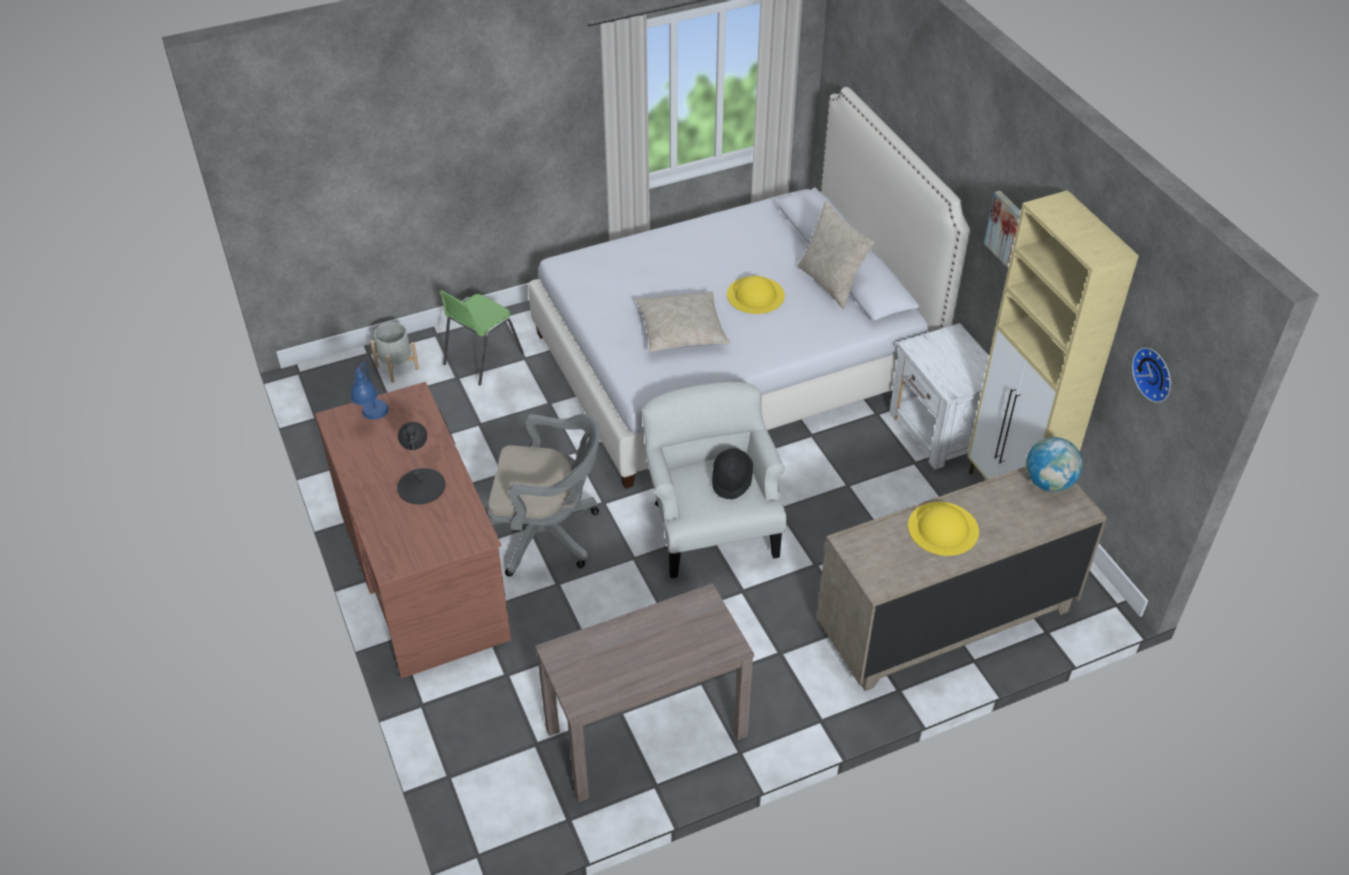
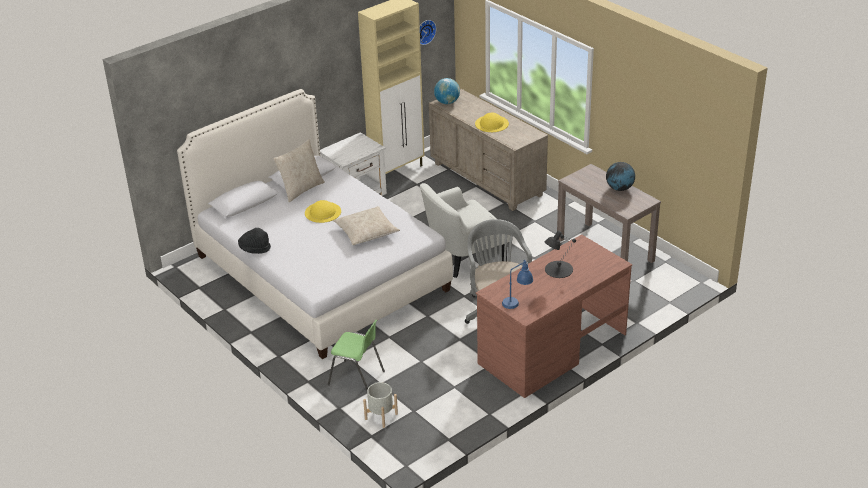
camera: 105 degrees left, 10 degrees down
black hat [712,448,753,500] -> black hat moved to [238,228,271,254]
picture [984,191,1021,267] -> none
none -> globe [606,162,635,191]

